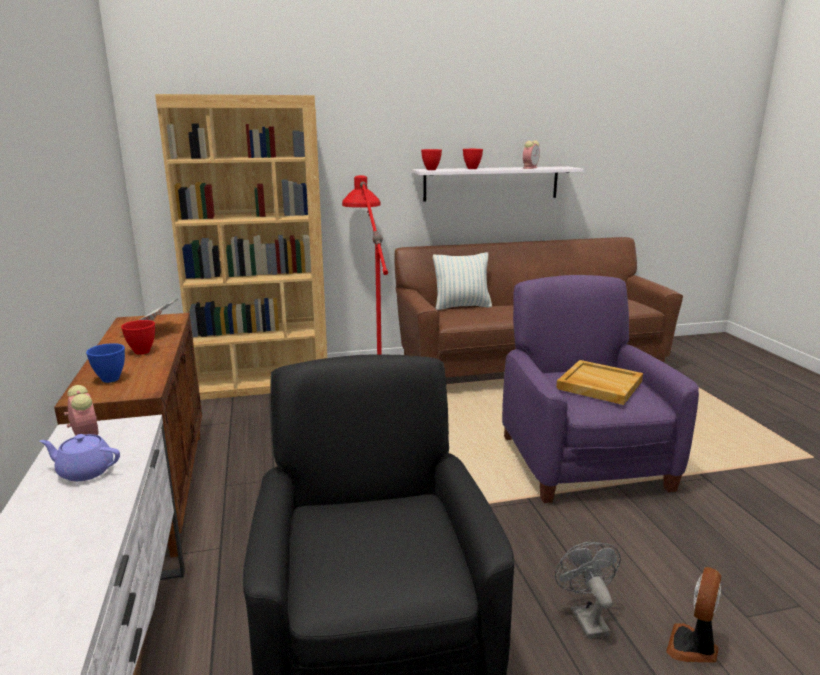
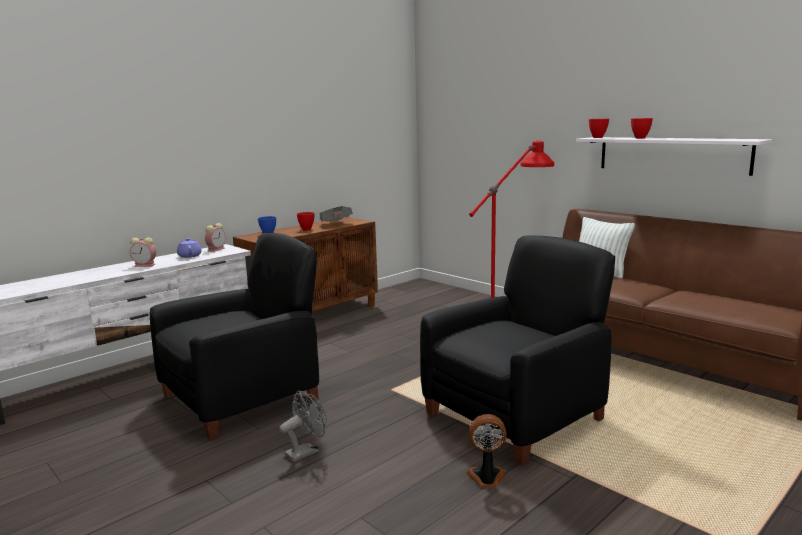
camera: 60 degrees right, 5 degrees down
brown bookcase [155,94,327,400] -> none
purple armchair [502,275,699,503] -> black armchair [420,235,615,465]
alarm clock [523,140,540,169] -> alarm clock moved to [130,238,156,267]
beige tray [556,360,643,405] -> none
fan [666,567,722,663] -> fan moved to [466,414,507,488]

